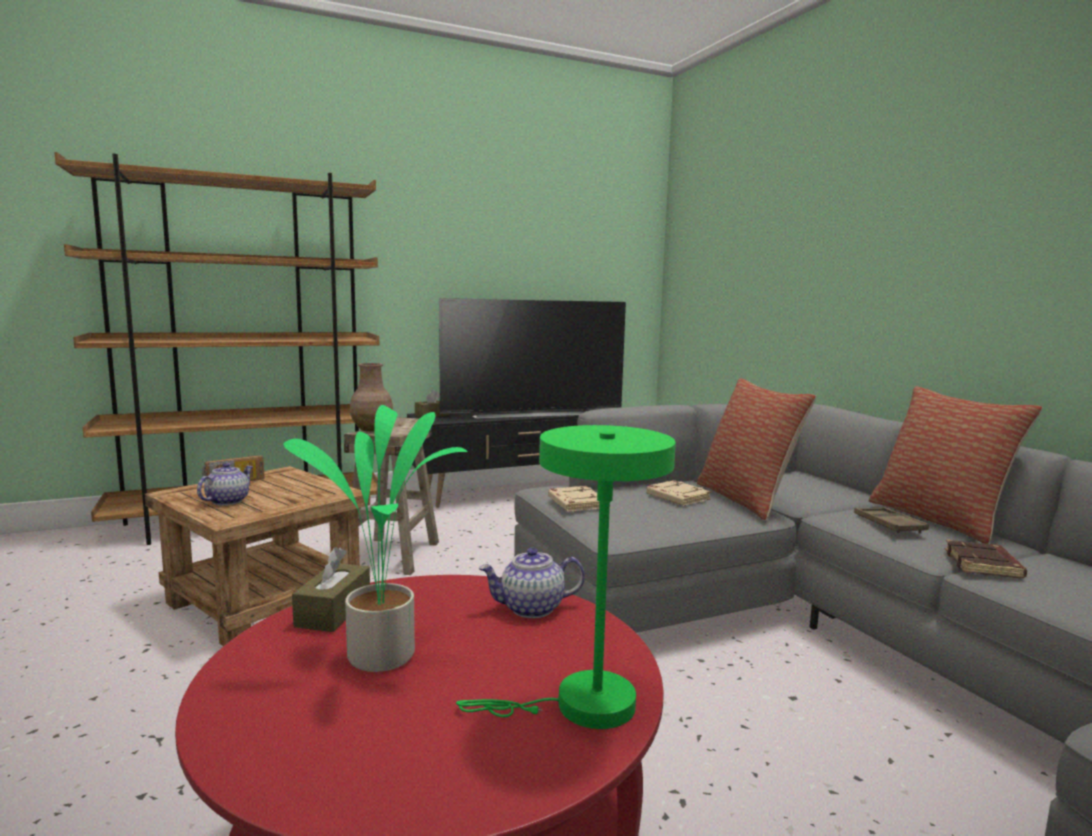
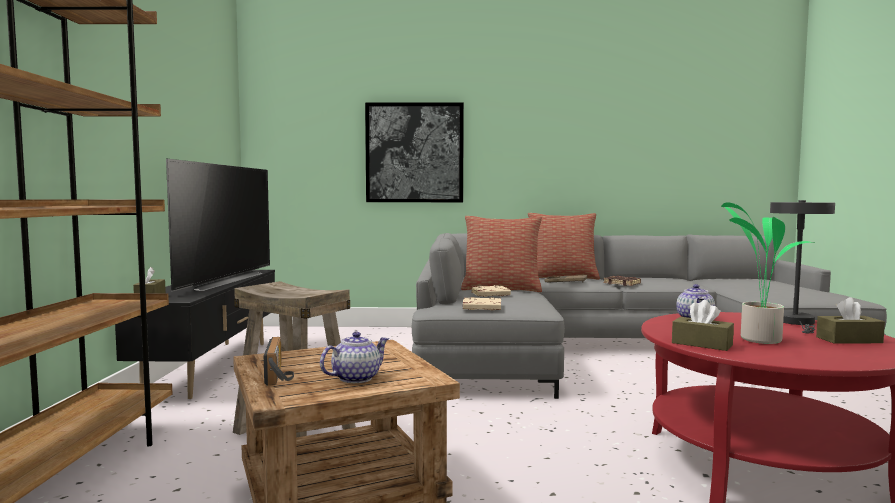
camera: 65 degrees left, 5 degrees down
teapot [197,463,253,505] -> teapot turned 90 degrees clockwise [320,332,389,383]
brown vase [350,363,393,432] -> none
green table lamp [456,425,676,729] -> grey table lamp [770,200,835,333]
none -> picture [365,102,464,202]
none -> brown tissue box [816,297,885,344]

